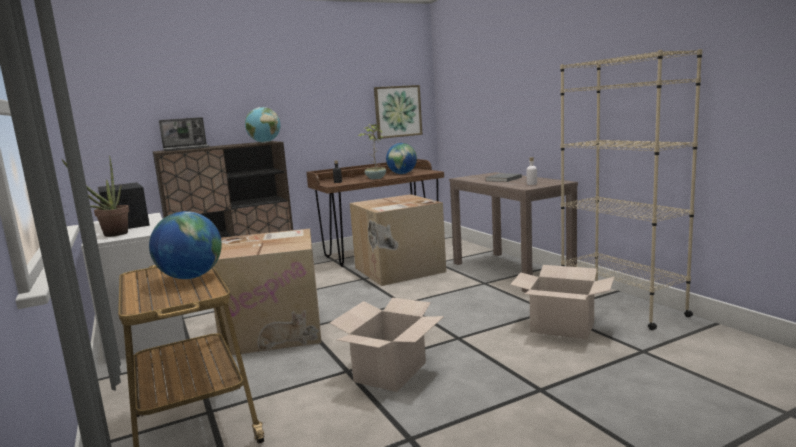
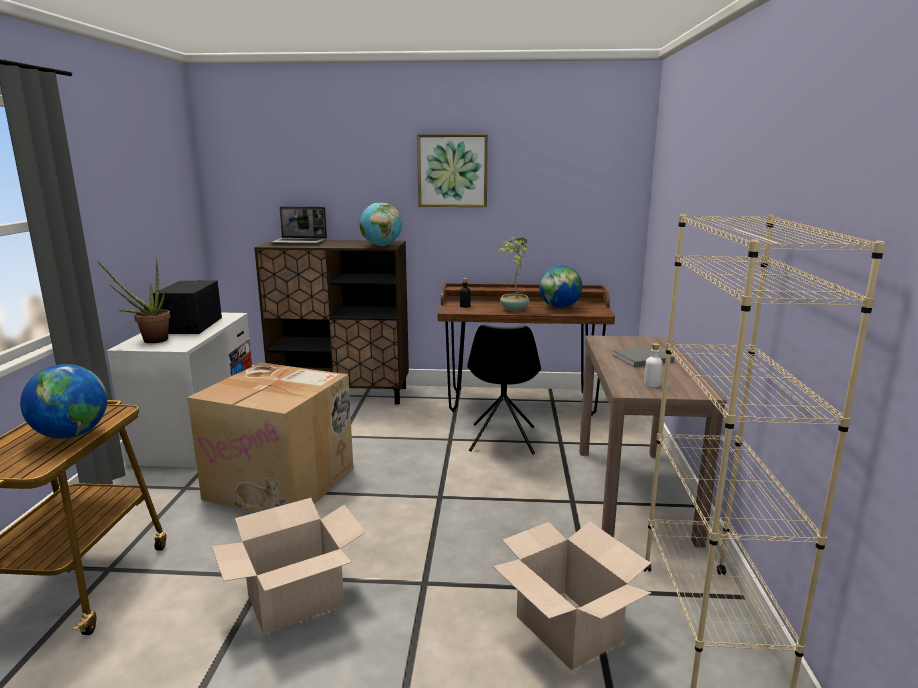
camera: 30 degrees right, 5 degrees up
cardboard box [350,194,446,286] -> black chair [467,325,541,454]
picture [374,85,423,139] -> picture moved to [417,134,488,207]

